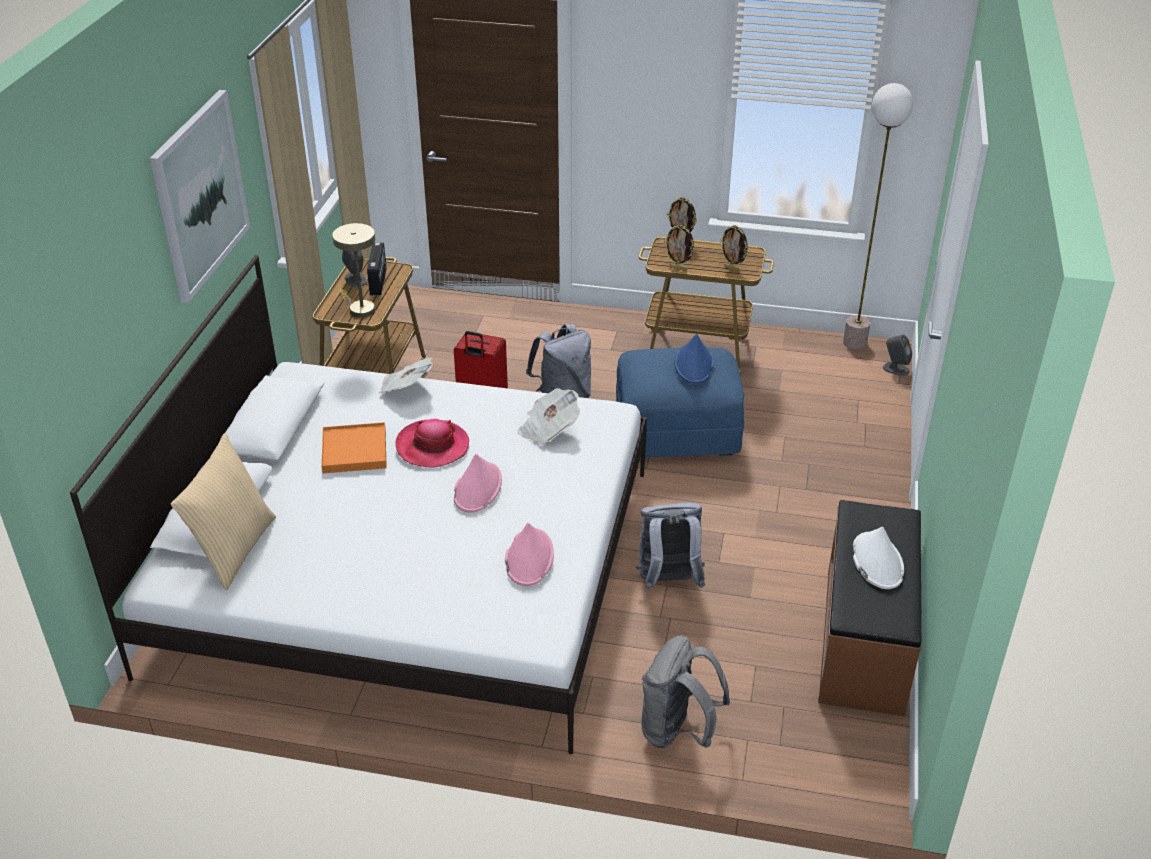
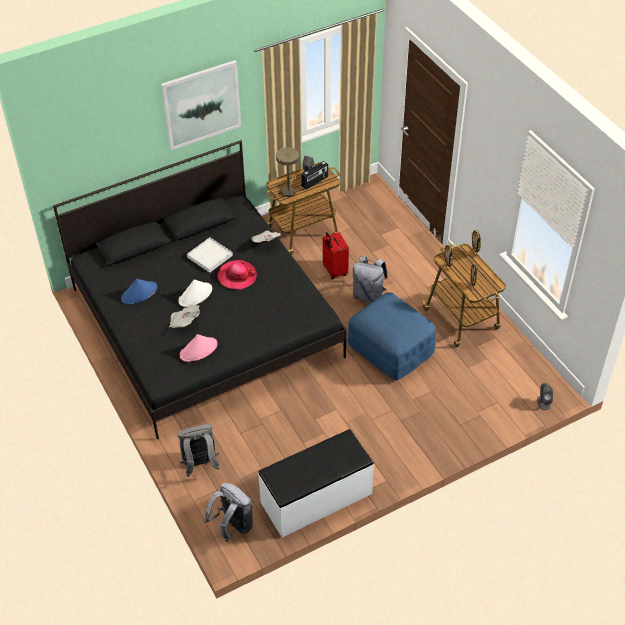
camera: 50 degrees right, 10 degrees up
white bed [70,255,647,754] -> black bed [53,140,347,439]
beige pillow [171,433,276,590] -> none
orange tray [321,422,387,473] -> white tray [187,237,233,273]
pink hat [454,454,502,512] -> none
newspaper [517,388,580,445] -> newspaper moved to [169,305,200,328]
grey backpack [635,503,705,591] -> grey backpack moved to [205,483,253,542]
blue hat [674,334,714,384] -> blue hat moved to [121,279,158,305]
brown bench [818,500,921,716] -> white bench [258,429,374,537]
floor lamp [843,83,913,350] -> none
white hat [853,527,904,589] -> white hat moved to [178,279,212,307]

